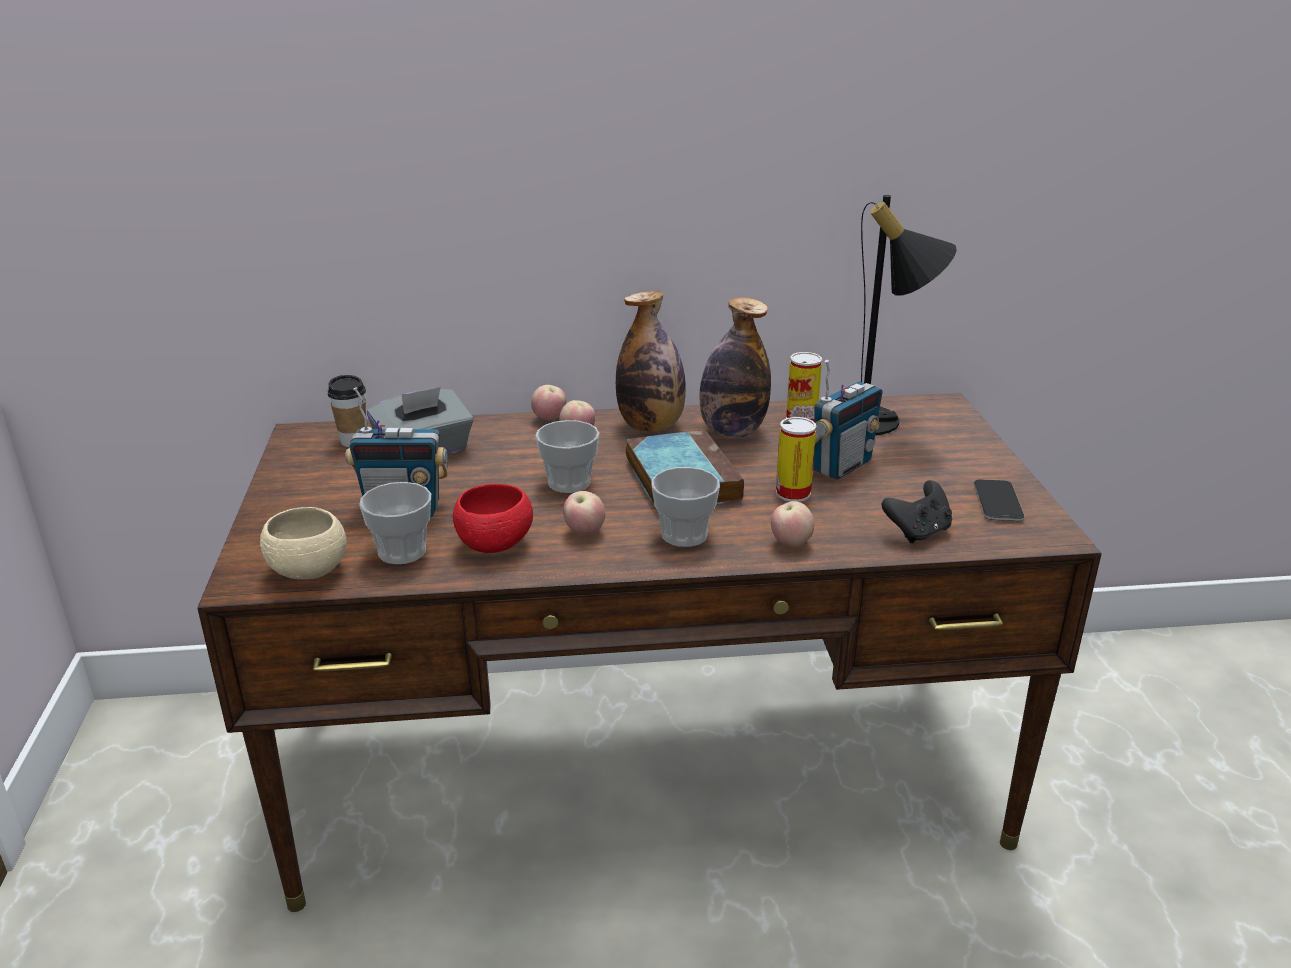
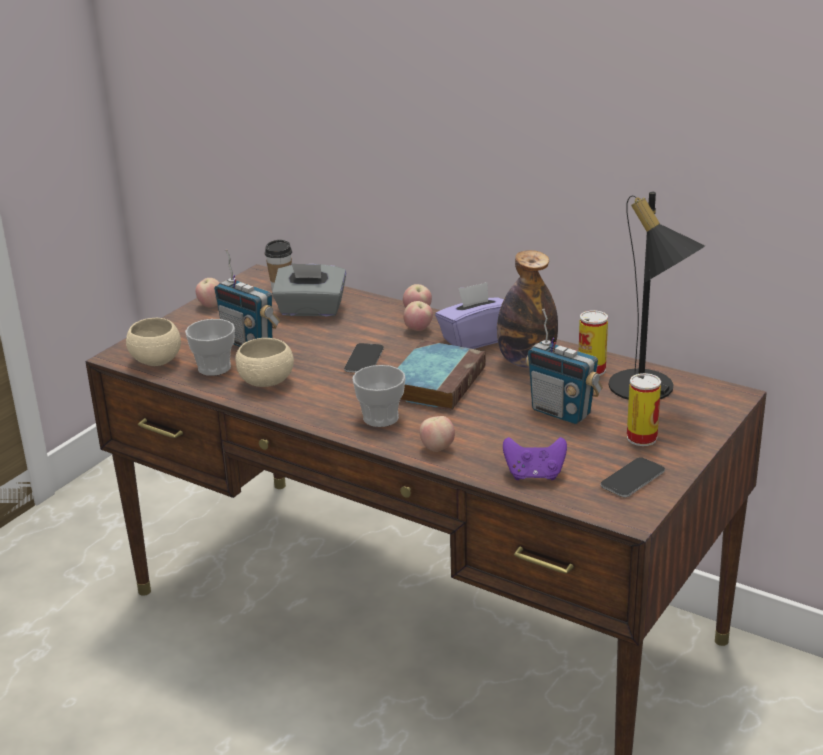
camera: 40 degrees right, 0 degrees up
red bowl [453,484,533,553] -> beige bowl [235,338,294,387]
cup [535,420,599,493] -> phone [344,343,384,373]
apple [563,491,605,536] -> apple moved to [195,278,220,307]
bottle [616,291,686,432] -> purple tissue box [435,282,504,349]
can [776,417,816,502] -> can moved to [627,373,661,446]
radio [813,360,883,480] -> radio turned 45 degrees clockwise [526,309,603,424]
black game controller [882,480,952,543] -> purple game controller [503,437,567,480]

